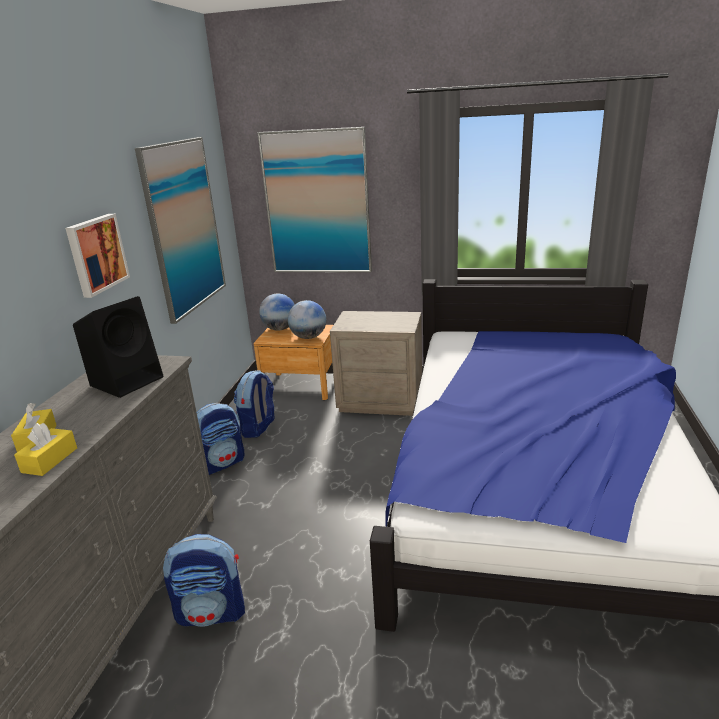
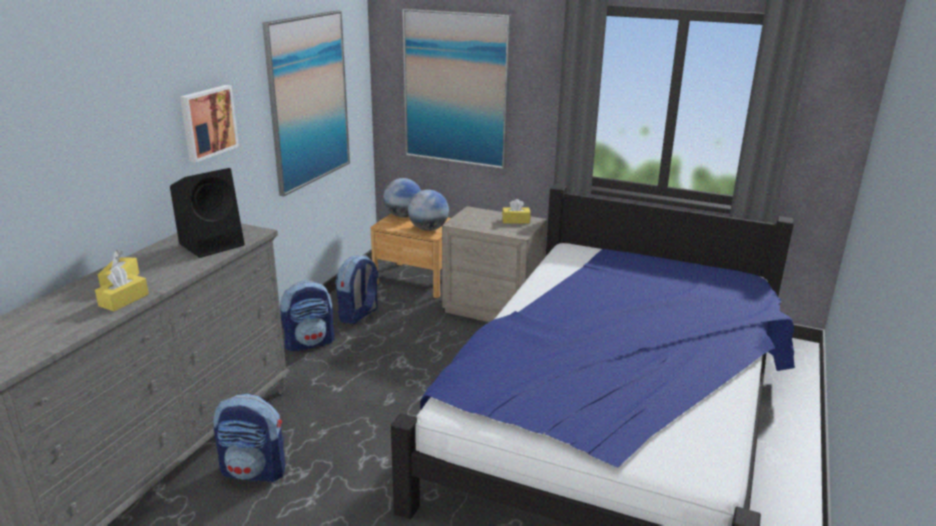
camera: 10 degrees right, 0 degrees up
none -> yellow tissue box [502,199,531,223]

